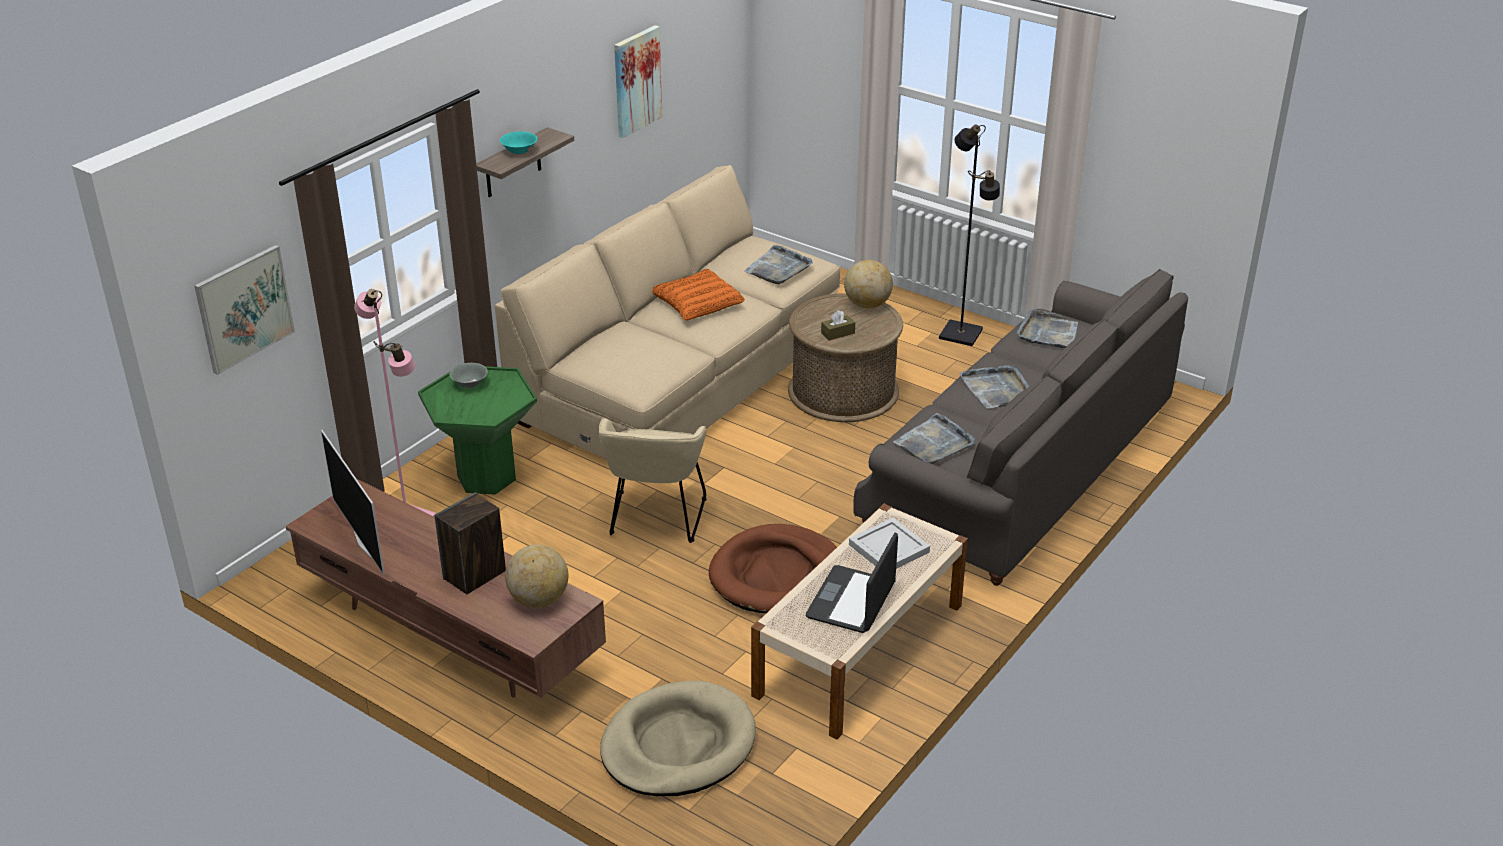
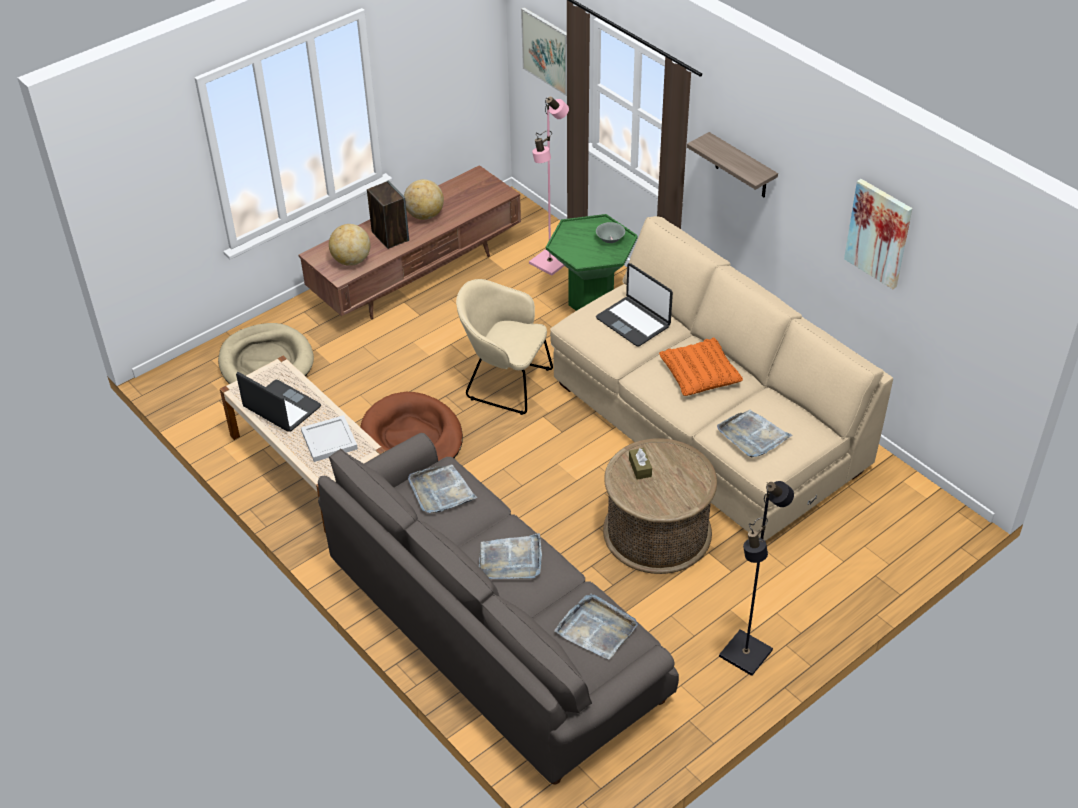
camera: 105 degrees right, 10 degrees up
television [321,430,385,575] -> none
turquoise bowl [500,131,538,155] -> none
globe [844,260,893,309] -> globe moved to [404,179,444,220]
none -> laptop [596,263,673,347]

